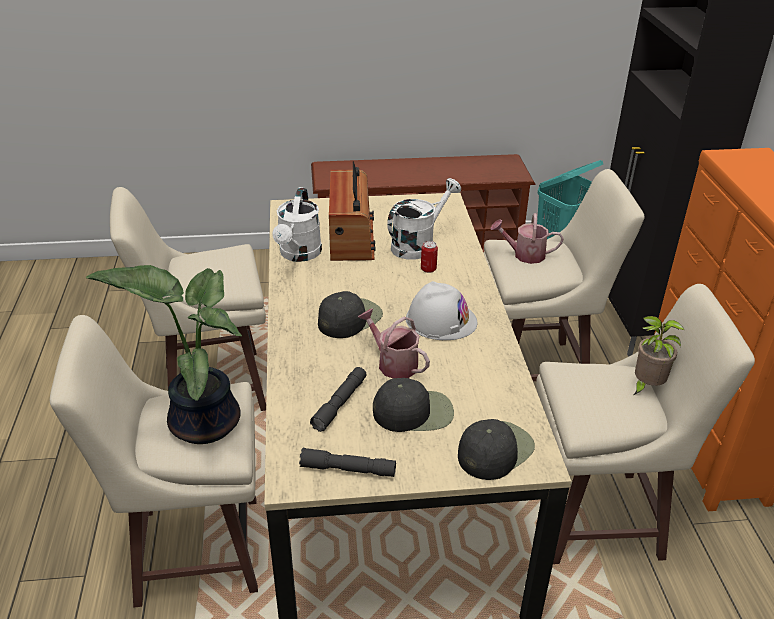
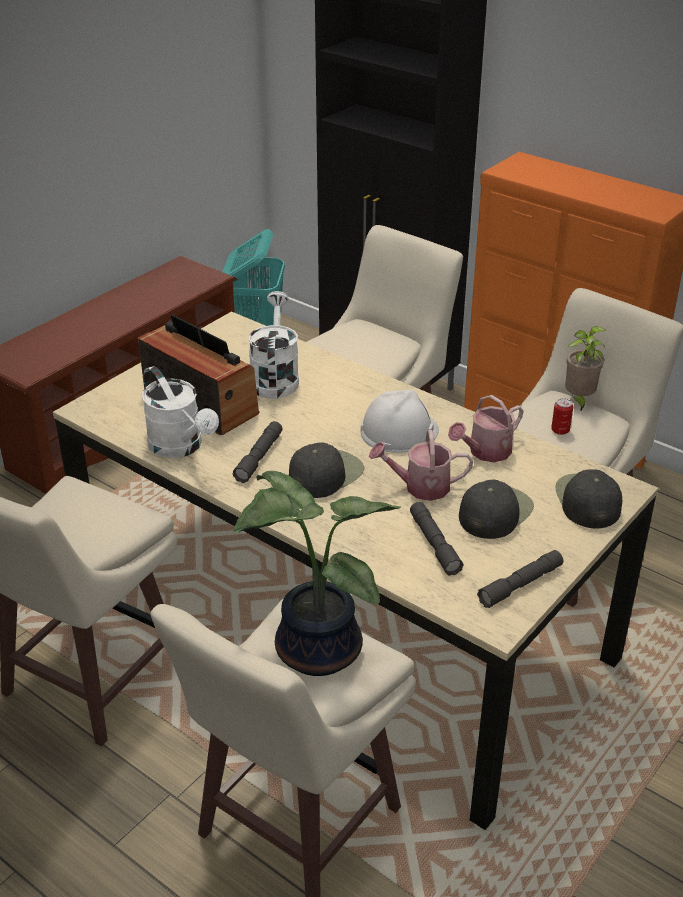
camera: 45 degrees left, 0 degrees up
black cap [318,291,383,338] -> black cap turned 45 degrees clockwise [289,442,364,498]
can [421,241,438,273] -> can moved to [551,398,573,435]
watering can [490,213,564,264] -> watering can moved to [448,395,523,462]
none -> grey flashlight [233,421,282,483]

